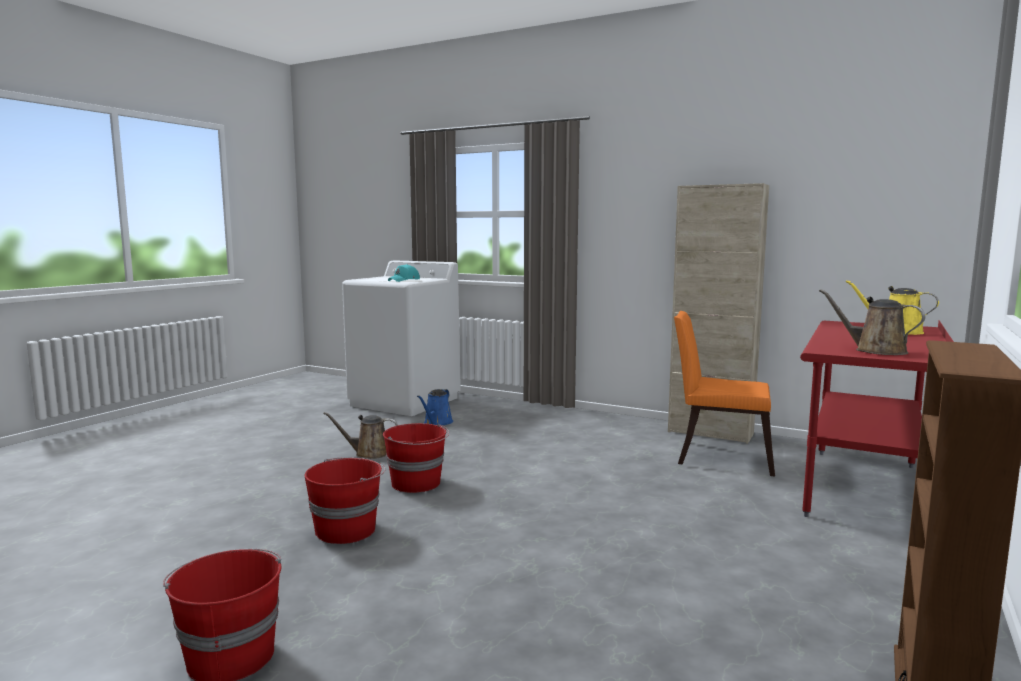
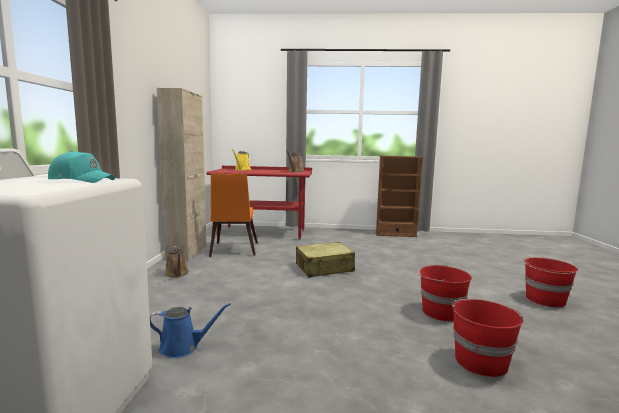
camera: 115 degrees left, 0 degrees up
brown watering can [323,412,398,459] -> brown watering can moved to [164,246,189,278]
red bucket [383,423,449,493] -> red bucket moved to [451,299,523,377]
none -> beige suitcase [296,242,355,278]

